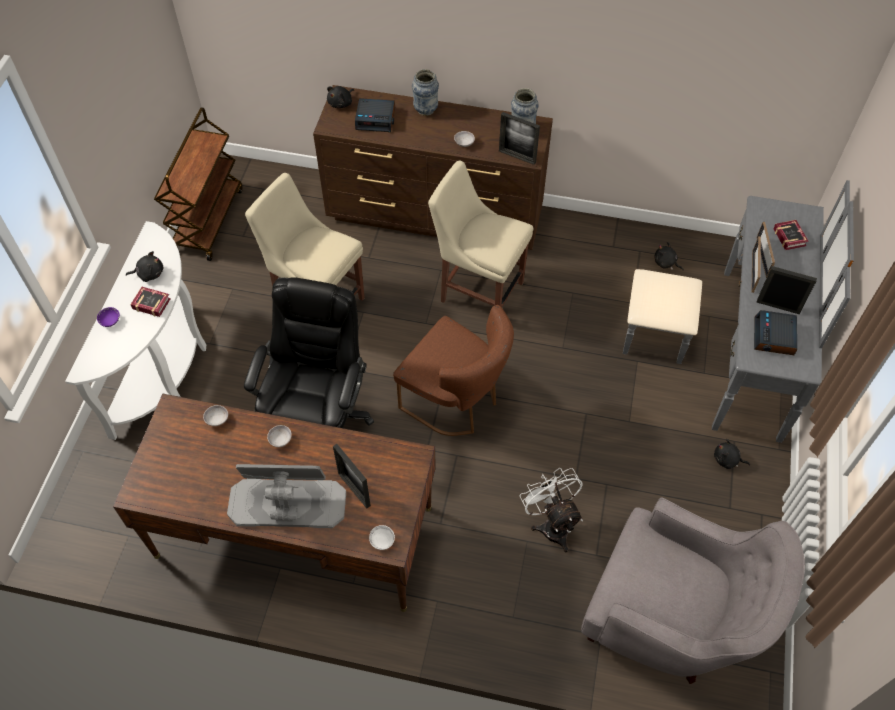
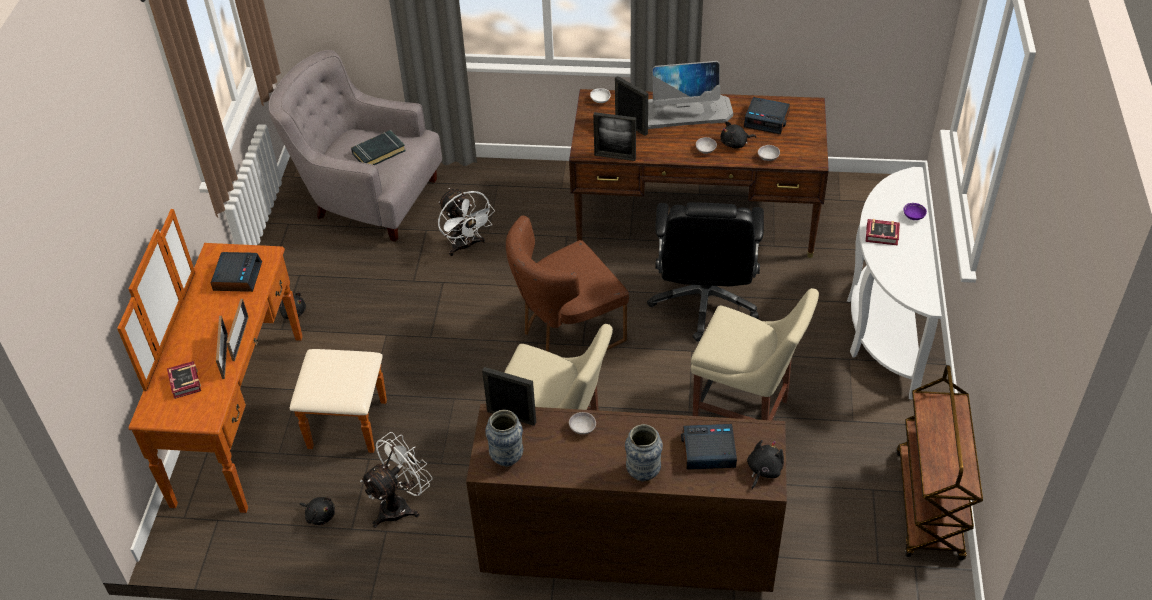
camera: 175 degrees right, 10 degrees down
black plush toy [126,251,163,282] -> black plush toy moved to [720,121,756,149]
brown chair [393,305,514,436] -> brown chair turned 60 degrees counterclockwise [506,216,629,352]
grey dresser [623,180,854,443] -> brown dresser [117,209,387,513]
picture frame [757,266,817,314] -> picture frame moved to [593,112,636,161]
none -> black book [351,130,406,165]
none -> white fan [360,432,433,528]
none -> alarm clock [744,97,790,134]

